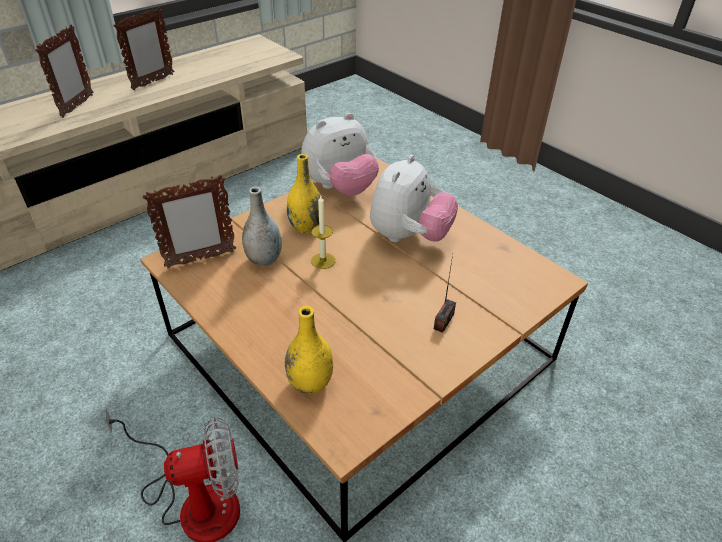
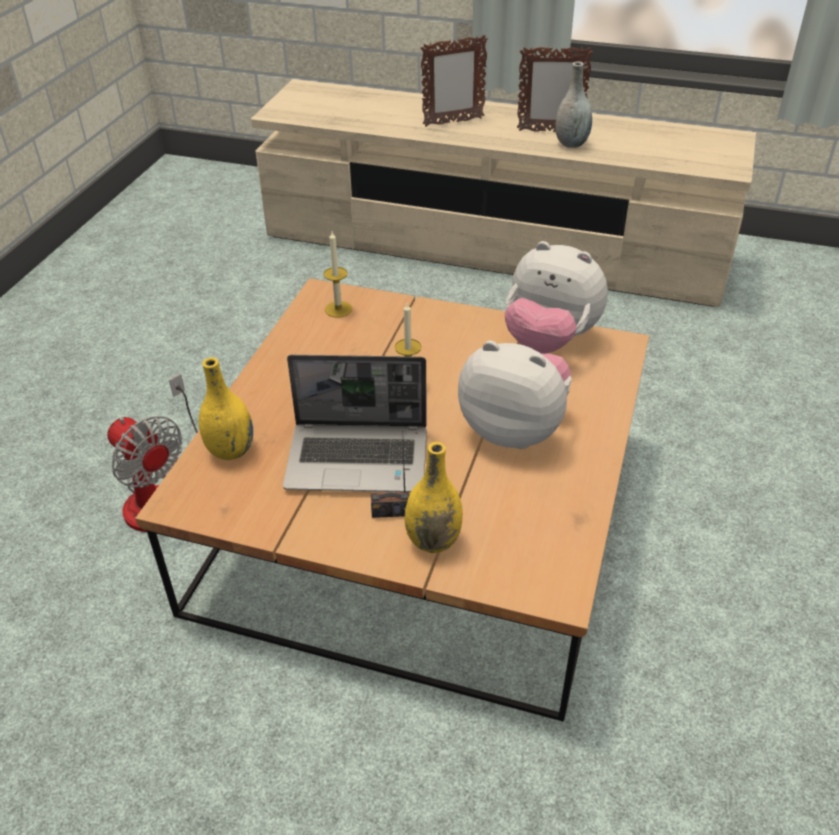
camera: 60 degrees right, 0 degrees up
picture frame [143,175,236,268] -> candle [324,232,352,317]
grey vase [242,186,282,266] -> grey vase moved to [555,62,592,148]
yellow vase [287,154,320,233] -> yellow vase moved to [404,442,463,553]
plush toy [370,155,458,242] -> plush toy turned 150 degrees counterclockwise [458,341,572,449]
none -> laptop [283,355,427,492]

